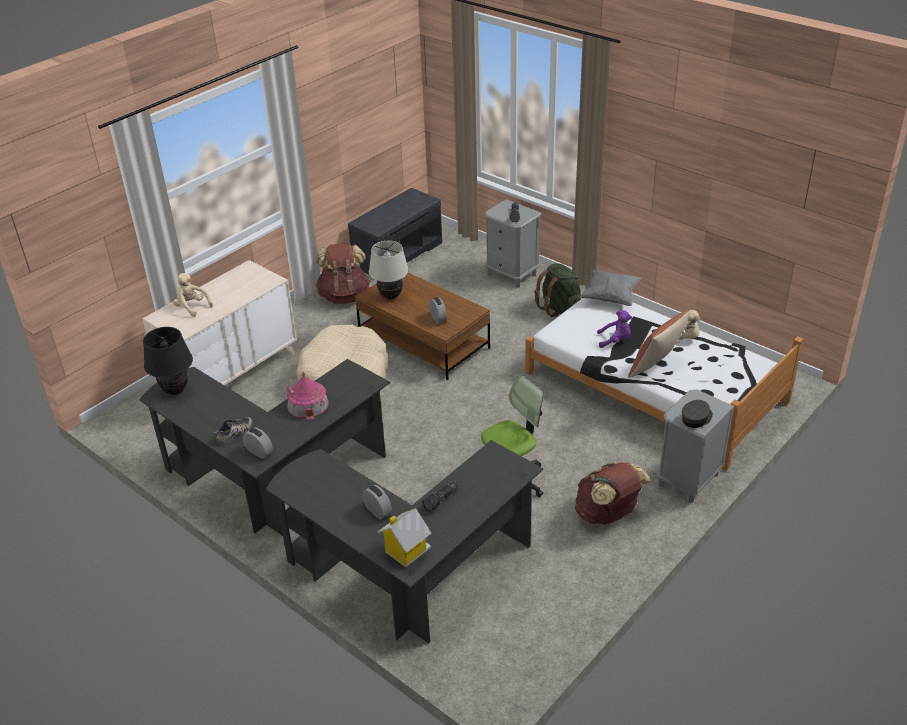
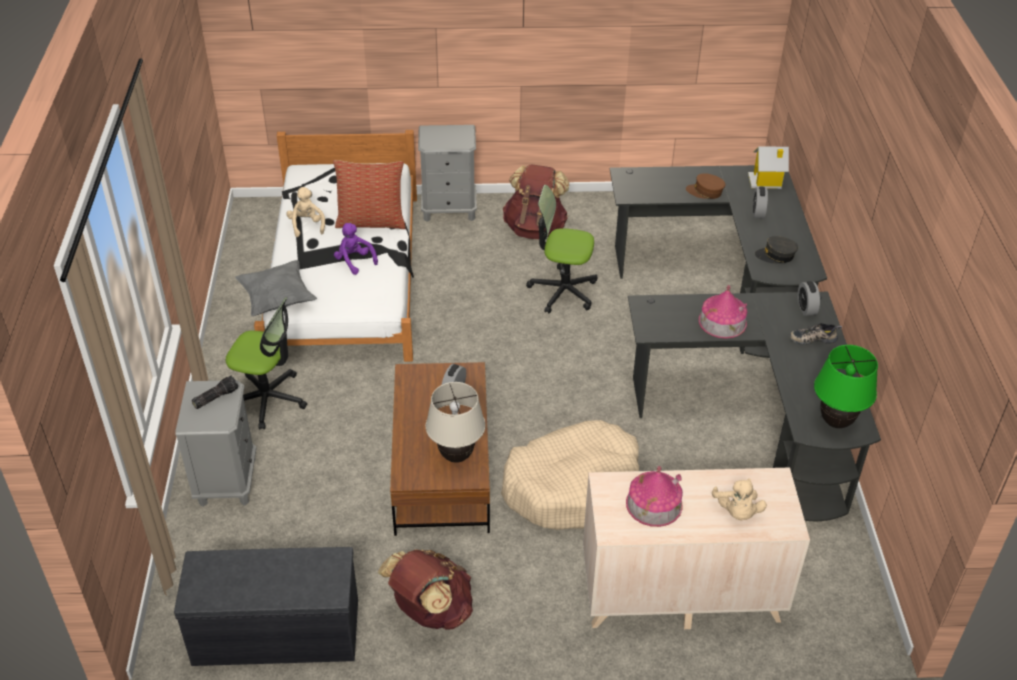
camera: 135 degrees left, 5 degrees up
black table lamp [143,327,193,395] -> green table lamp [814,345,878,428]
flashlight [422,480,459,512] -> brown cap [686,173,725,199]
green backpack [534,263,581,317] -> office chair [226,297,307,430]
grey cap [682,400,713,428] -> grey cap moved to [755,236,798,264]
none -> toy house [626,466,683,527]

